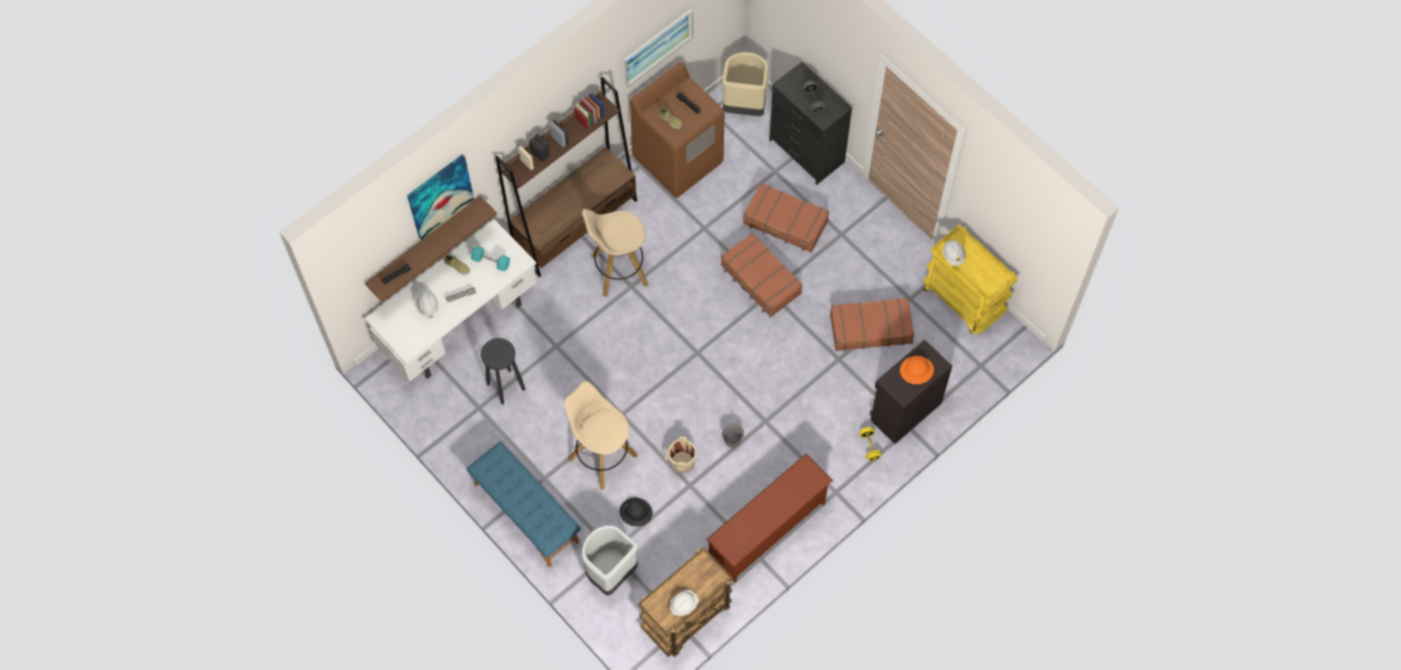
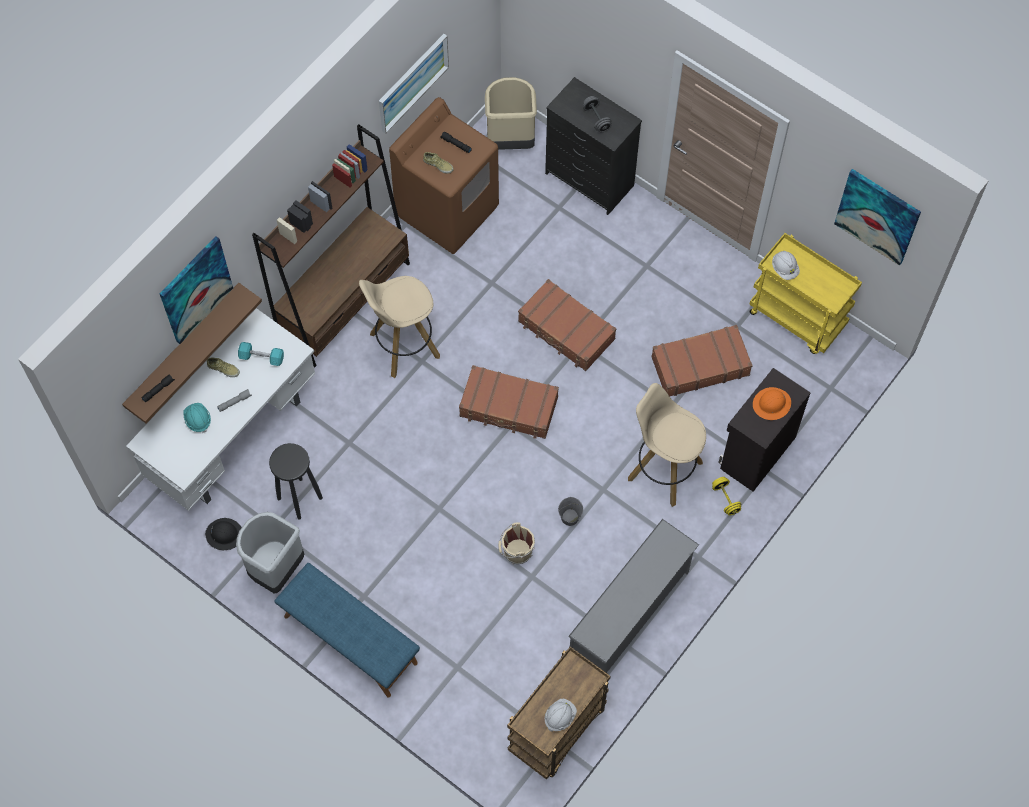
camera: 10 degrees left, 0 degrees up
white hard hat [416,292,439,318] -> turquoise hard hat [183,403,211,433]
beige stool [564,381,637,490] -> beige stool moved to [628,383,706,507]
grey trash can [581,525,638,596] -> grey trash can moved to [236,512,304,593]
black hard hat [619,497,653,527] -> black hard hat moved to [205,518,242,550]
brown shoe rack [706,454,833,582] -> grey shoe rack [568,519,699,673]
brown suitcase [743,182,830,253] -> brown suitcase moved to [459,365,559,439]
none -> picture [834,169,921,266]

